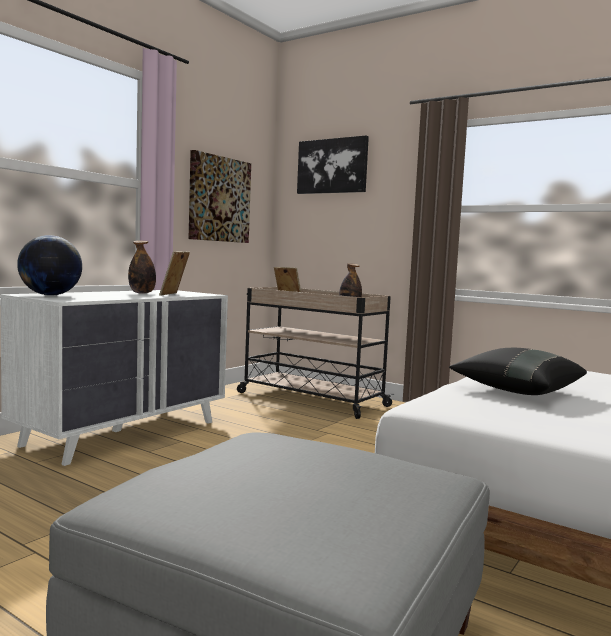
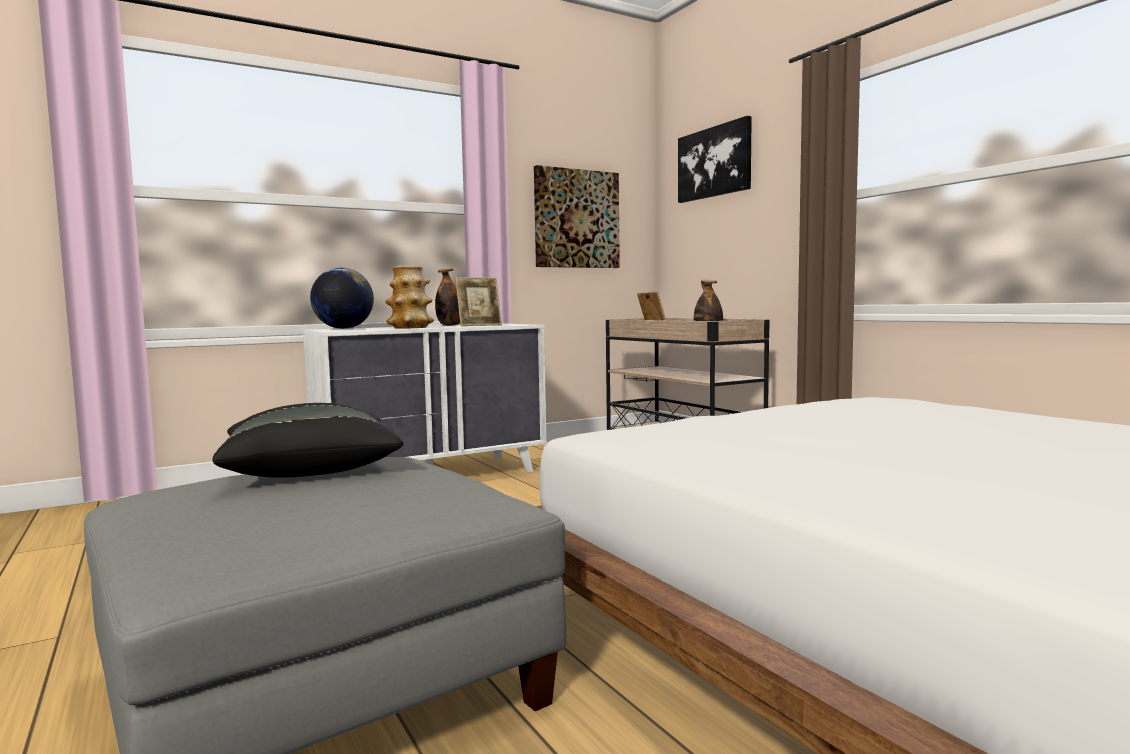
camera: 25 degrees right, 0 degrees up
picture frame [159,251,190,296] -> picture frame turned 150 degrees counterclockwise [455,277,502,326]
black pillow [449,348,587,395] -> black pillow moved to [212,403,404,478]
none -> vase [385,266,434,329]

